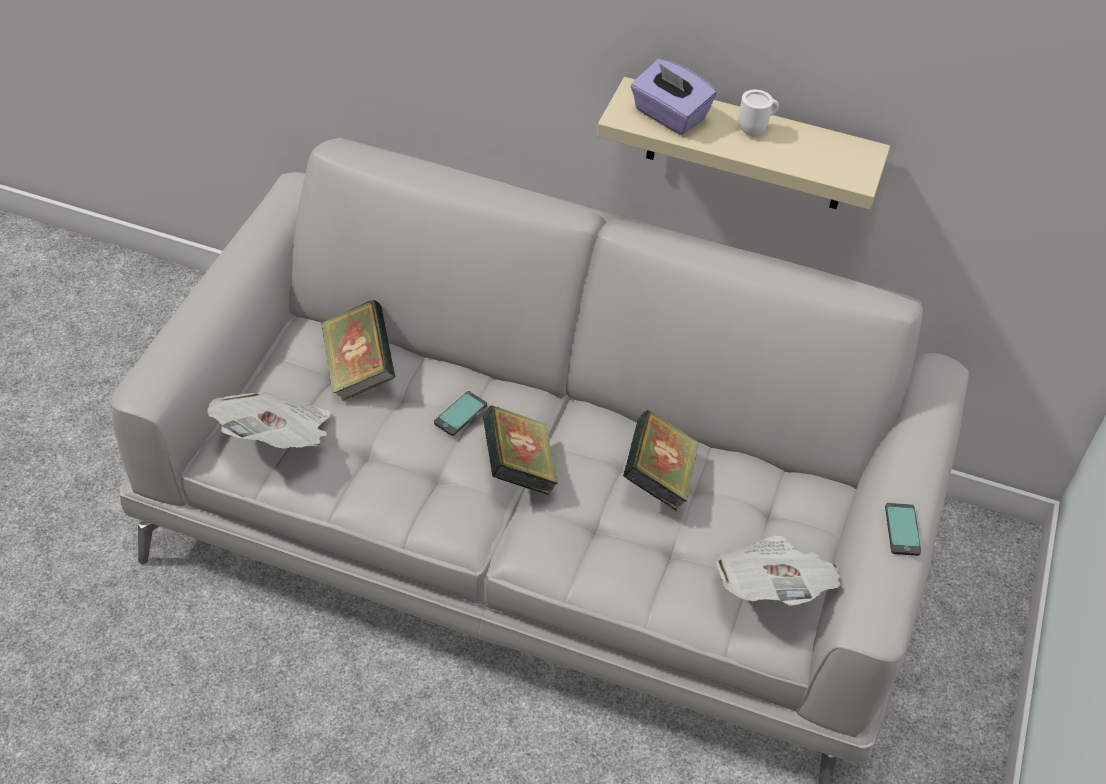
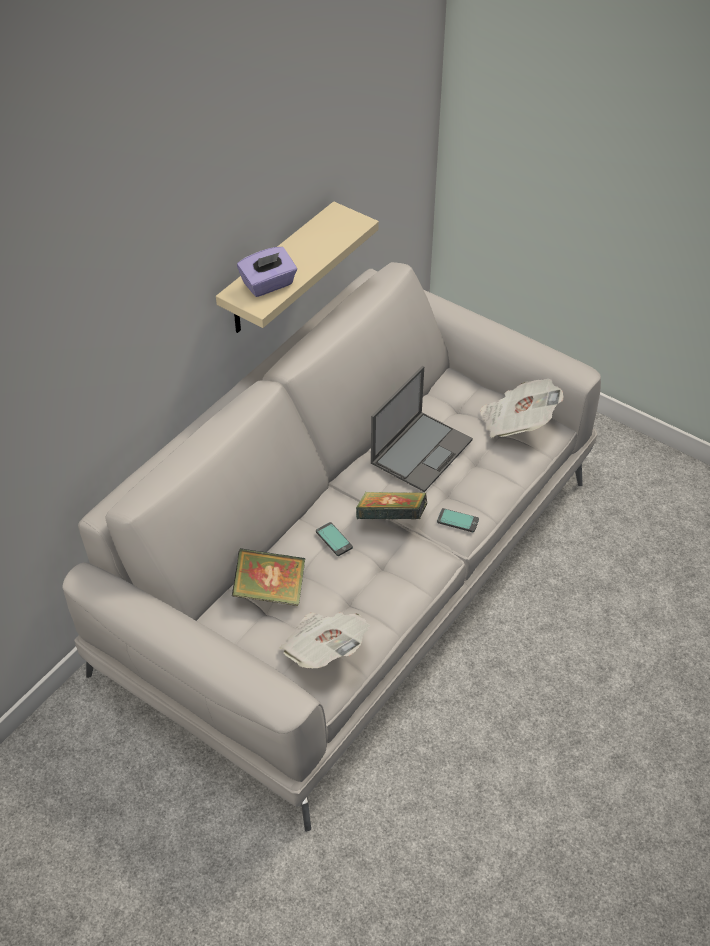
camera: 70 degrees left, 0 degrees up
book [623,410,699,511] -> laptop [371,366,473,492]
white mug [738,90,779,137] -> none
phone [885,503,921,556] -> phone moved to [437,508,479,532]

